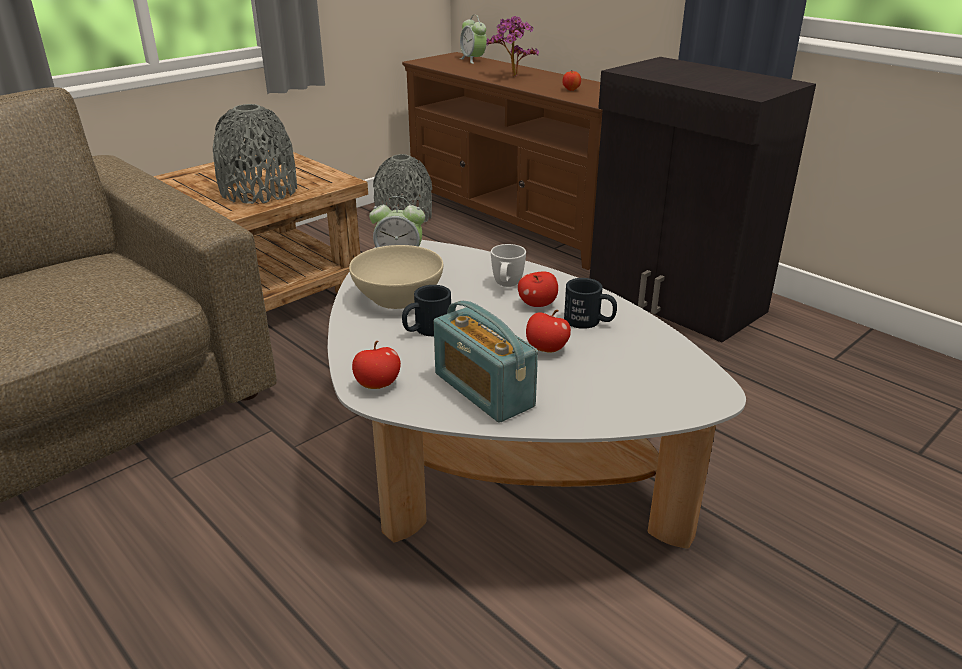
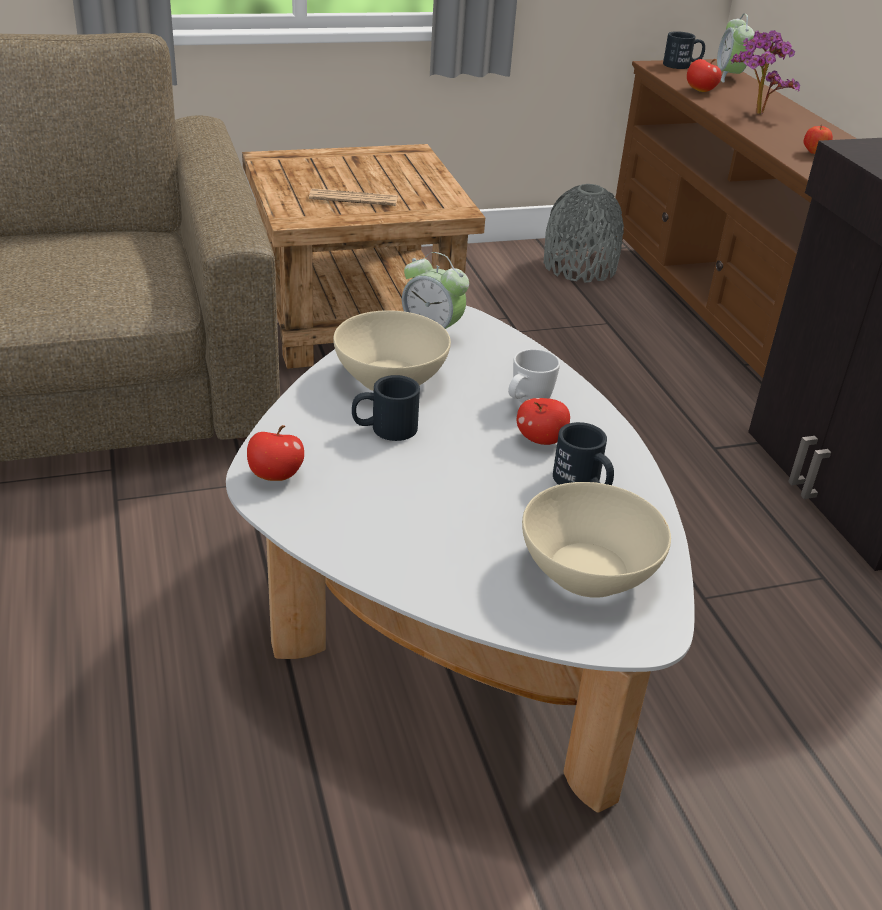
camera: 25 degrees right, 5 degrees up
grey vase [213,104,297,204] -> newspaper [309,188,398,206]
radio [434,301,538,423] -> none
apple [526,310,571,353] -> apple moved to [687,59,722,92]
none -> beige bowl [522,482,671,598]
none -> black mug [663,31,705,69]

